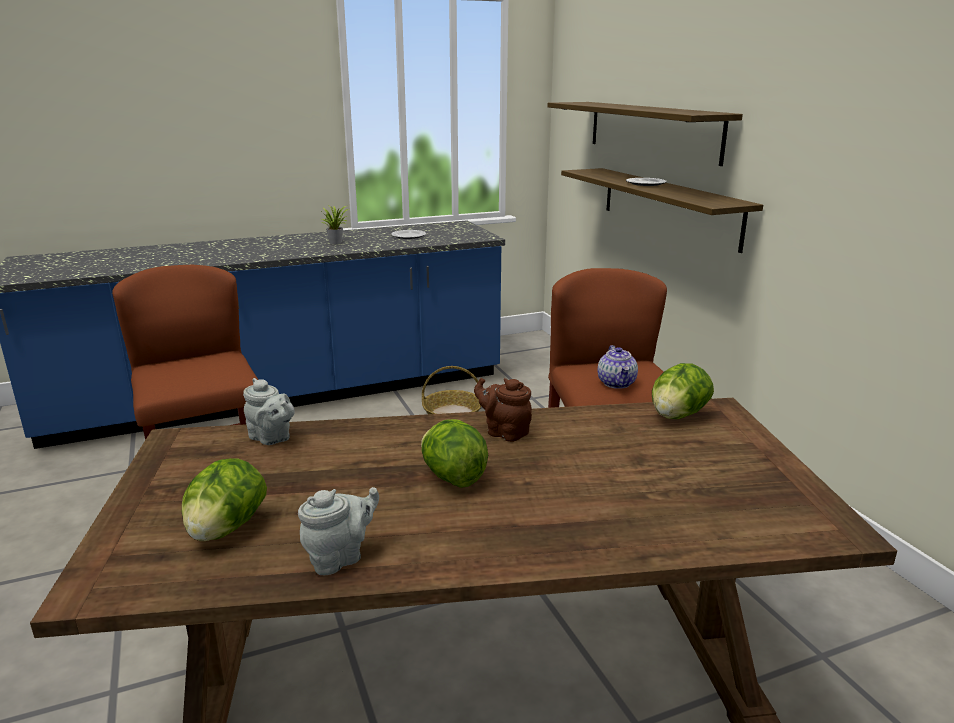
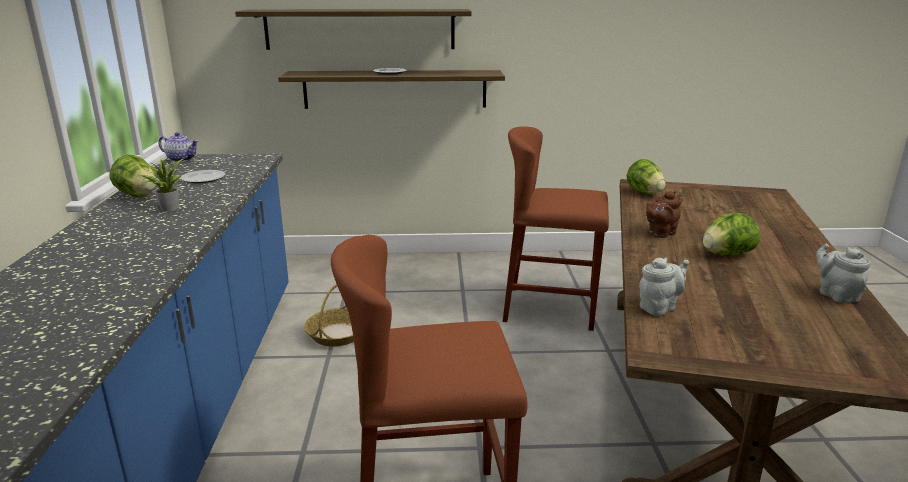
camera: 70 degrees left, 0 degrees up
lettuce [182,458,267,541] -> lettuce moved to [110,155,156,197]
teapot [598,345,638,389] -> teapot moved to [159,132,199,162]

